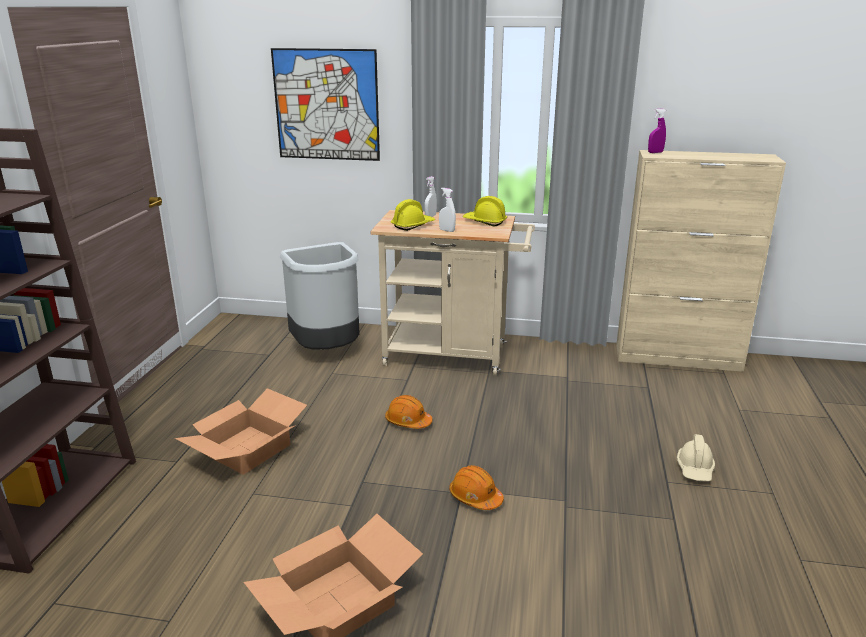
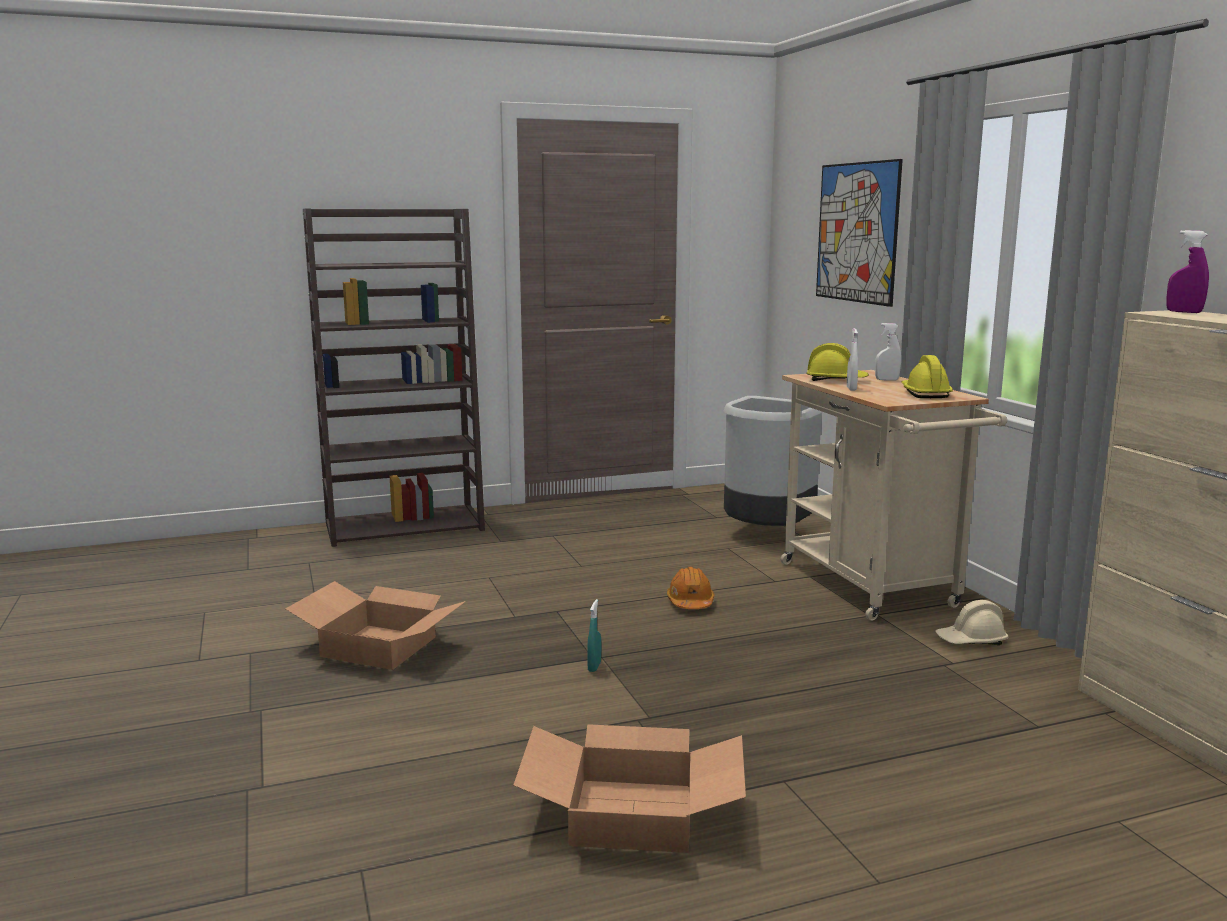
camera: 60 degrees right, 10 degrees down
cardboard box [175,388,307,475] -> cardboard box moved to [513,724,746,853]
orange hard hat [449,465,504,510] -> turquoise spray bottle [587,599,601,672]
beige hard hat [677,434,715,481] -> beige hard hat moved to [935,600,1008,645]

